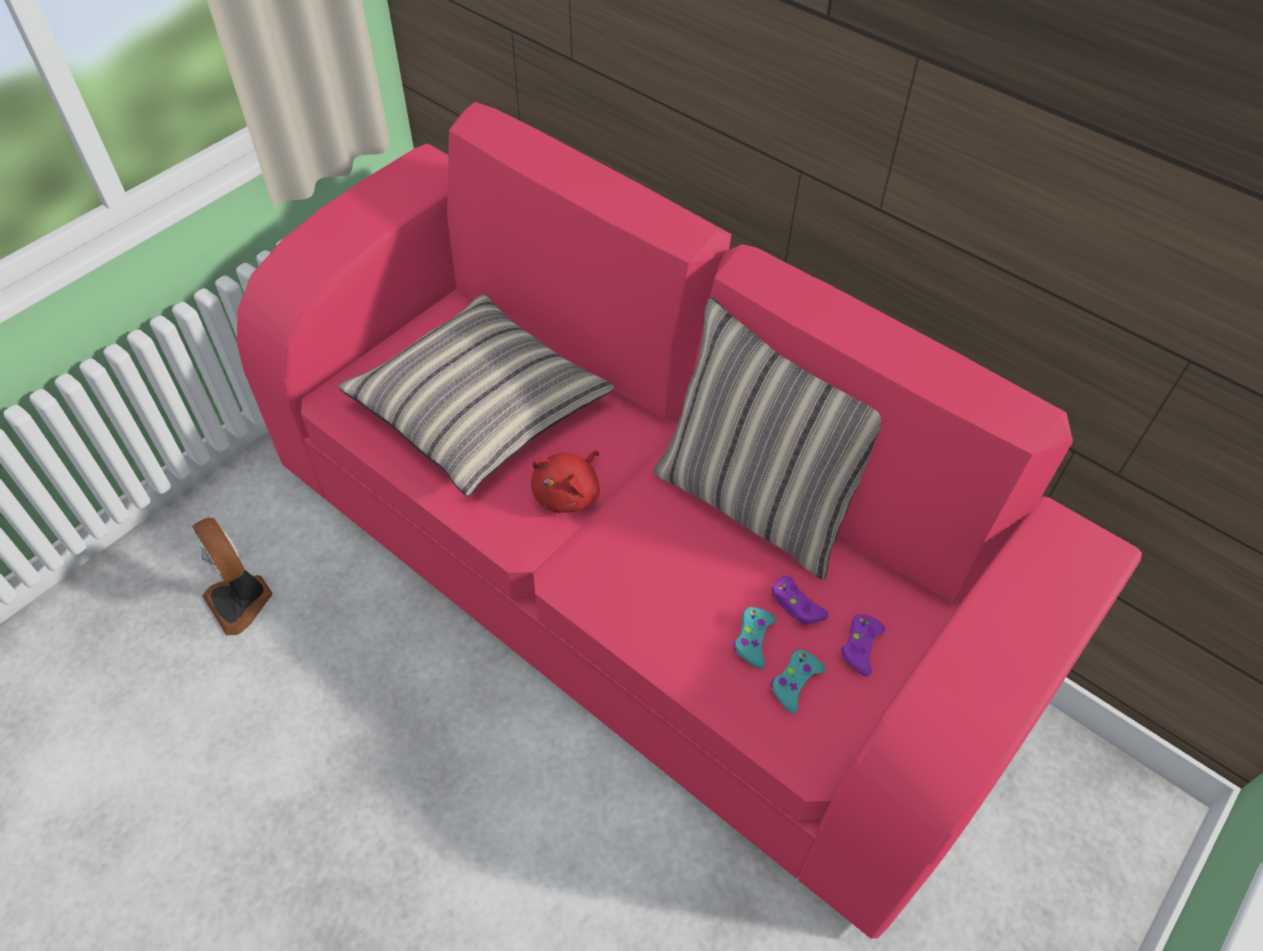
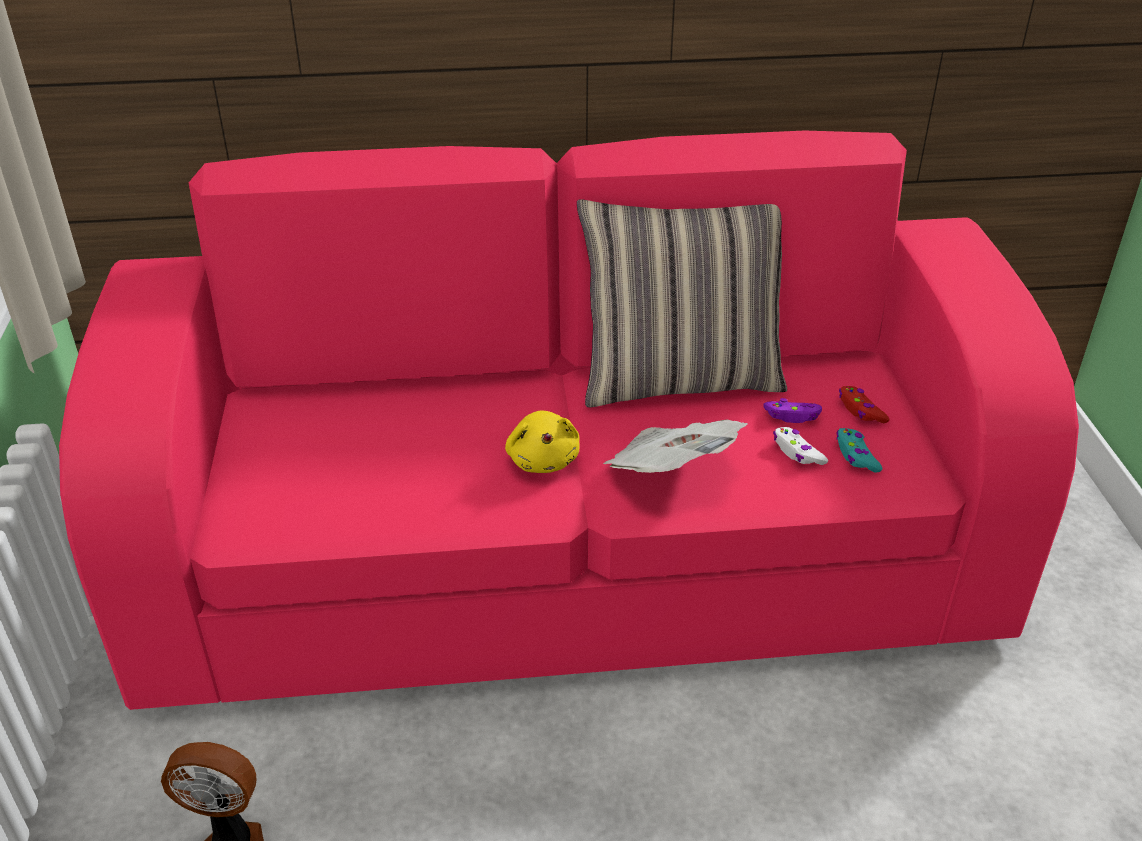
camera: 45 degrees left, 15 degrees down
pillow [338,294,615,496] -> none
red plush toy [531,451,600,513] -> yellow plush toy [505,411,580,473]
turquoise game controller [733,607,776,669] -> white game controller [773,427,828,465]
purple game controller [841,614,885,677] -> red game controller [839,386,890,423]
none -> newspaper [603,420,748,473]

